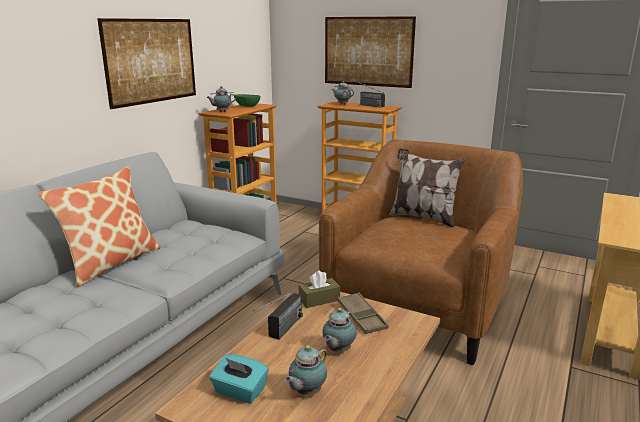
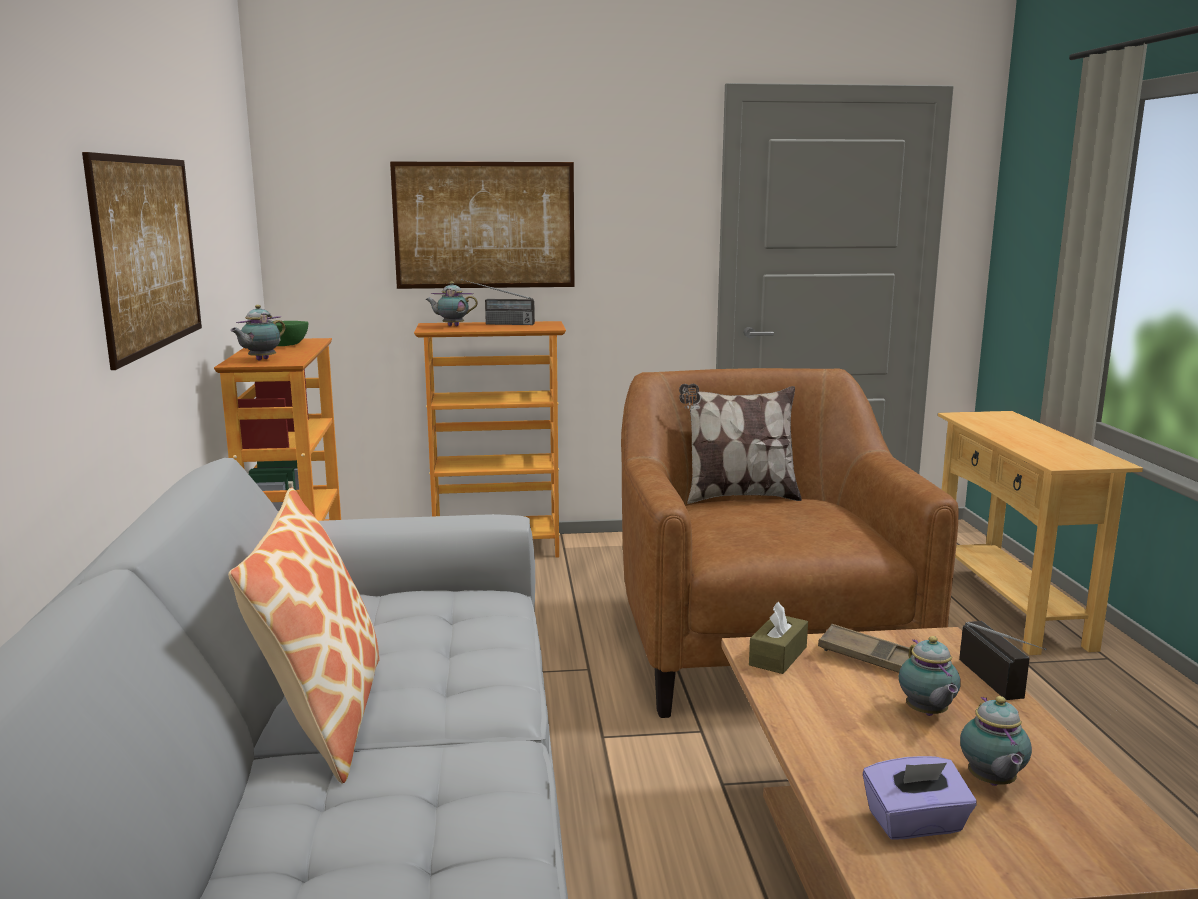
camera: 35 degrees left, 5 degrees down
turquoise tissue box [209,354,269,404] -> purple tissue box [863,756,977,840]
radio [253,293,303,340] -> radio moved to [959,621,1047,700]

